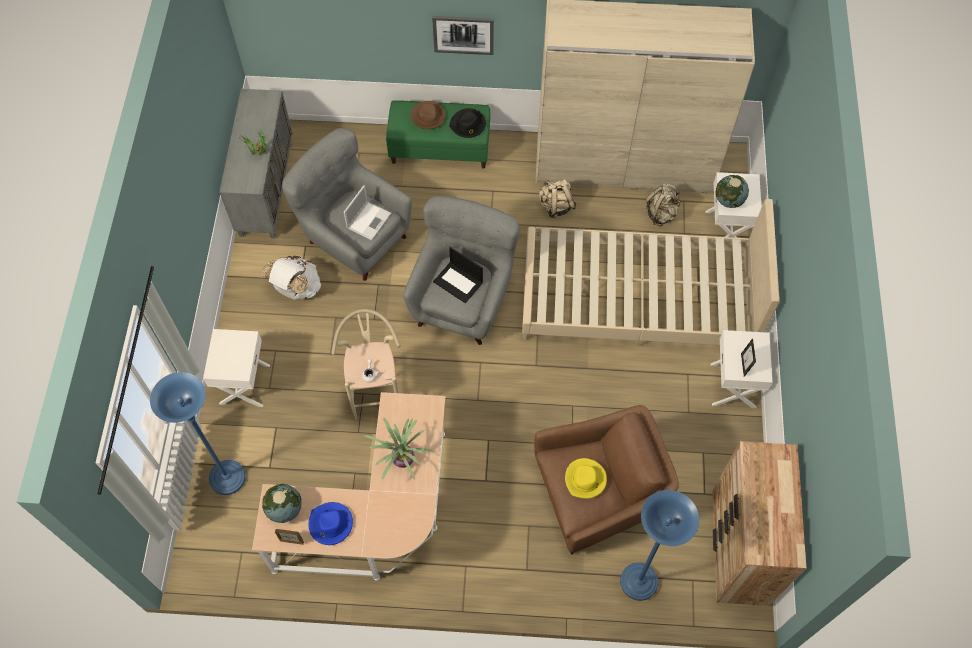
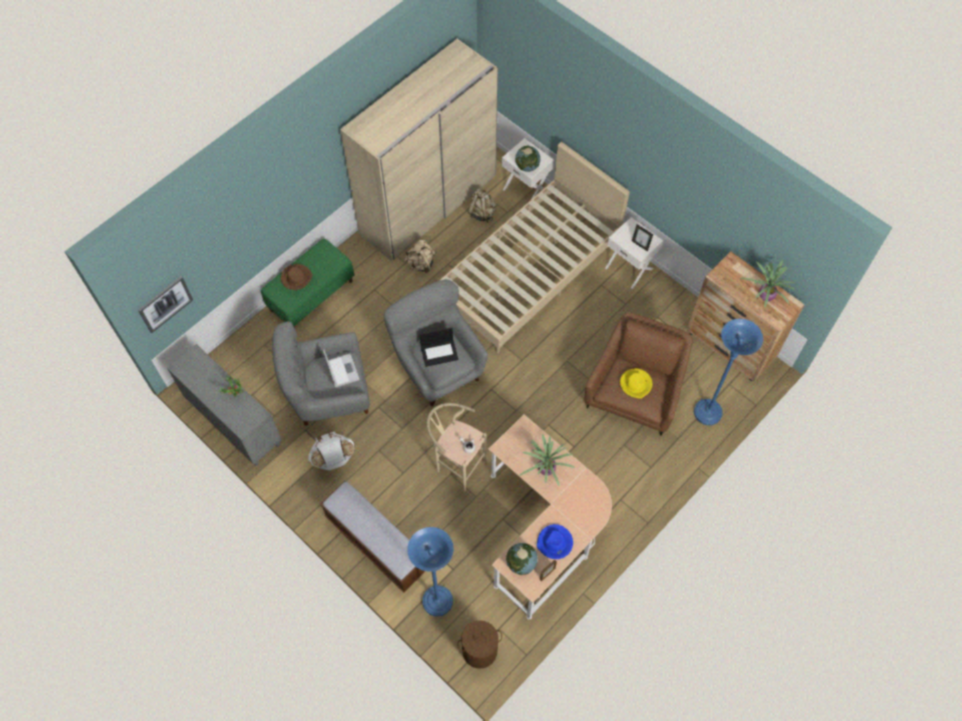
camera: 50 degrees left, 0 degrees up
white nightstand [203,329,270,407] -> bench [320,481,425,593]
picture [432,16,494,55] -> picture moved to [138,276,193,333]
black hat [449,108,486,138] -> none
none -> brown laundry basket [457,620,502,669]
none -> potted plant [740,260,796,308]

